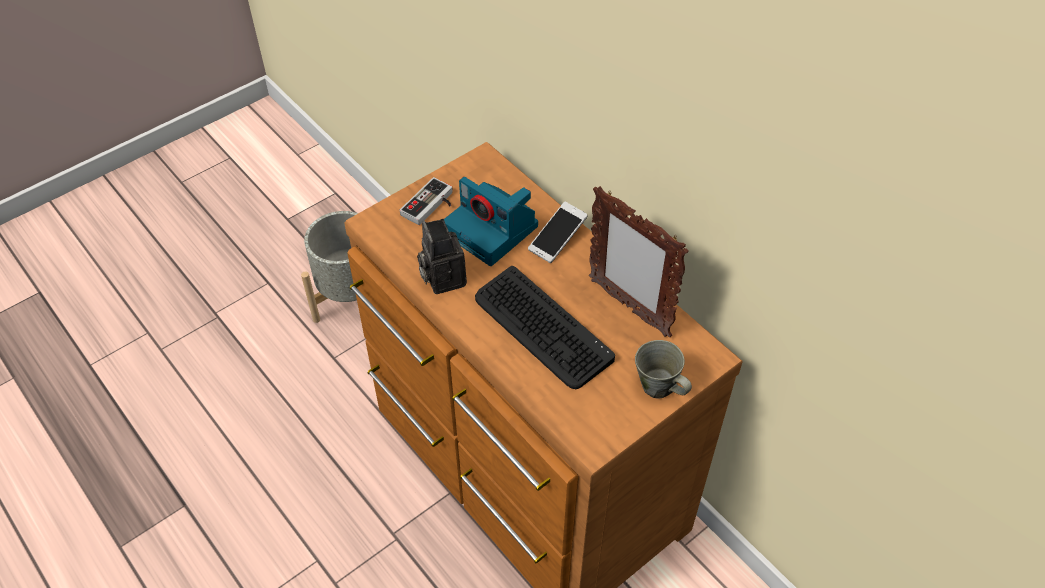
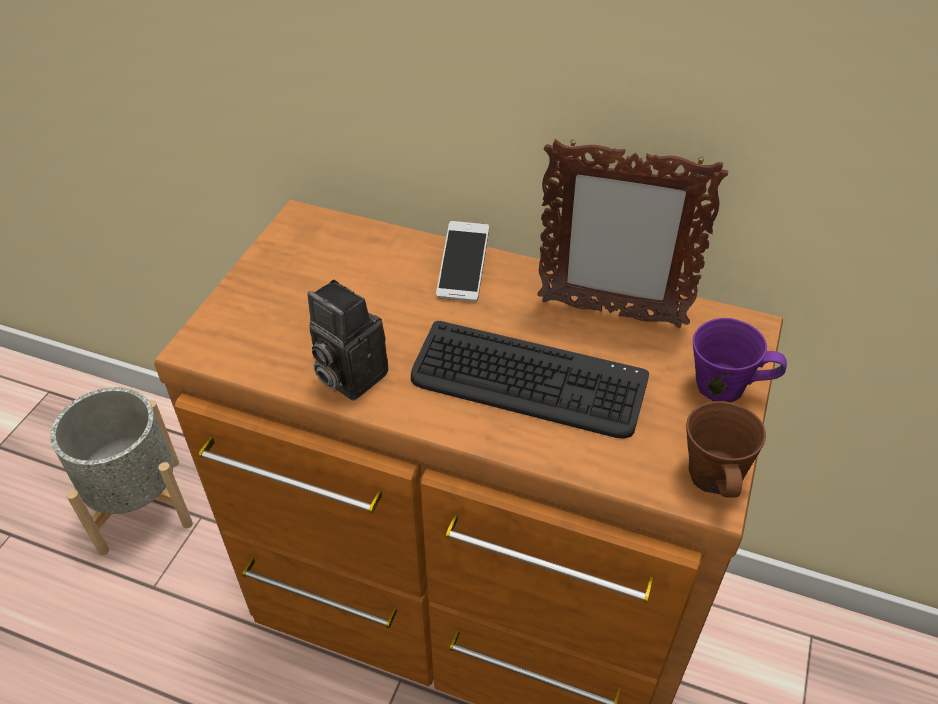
camera: 30 degrees left, 5 degrees down
game controller [400,177,453,225] -> none
camera [444,177,538,266] -> none
grey mug [635,340,692,399] -> purple mug [693,318,787,403]
none -> brown mug [686,401,766,498]

